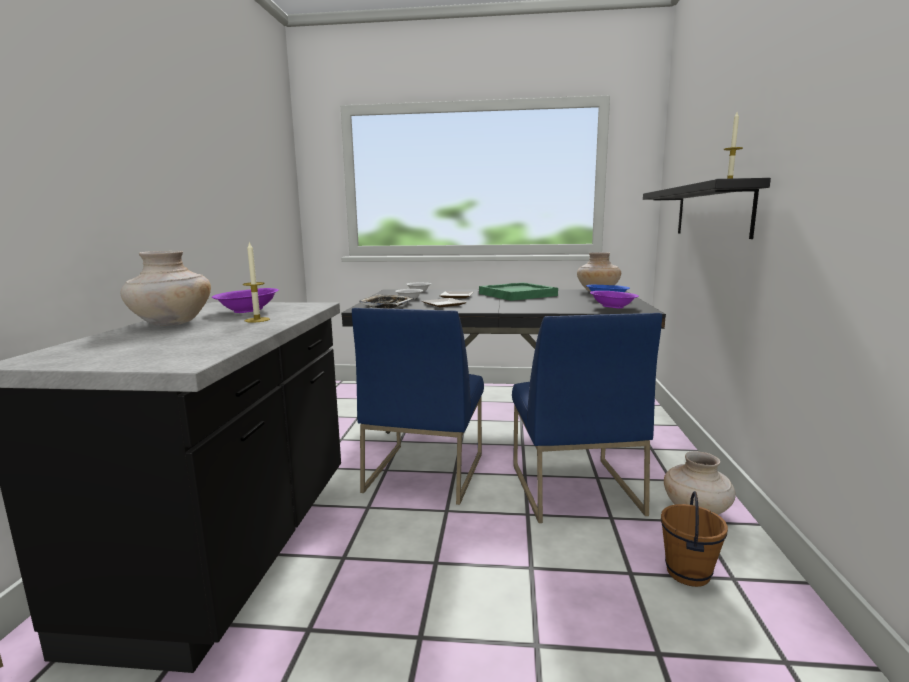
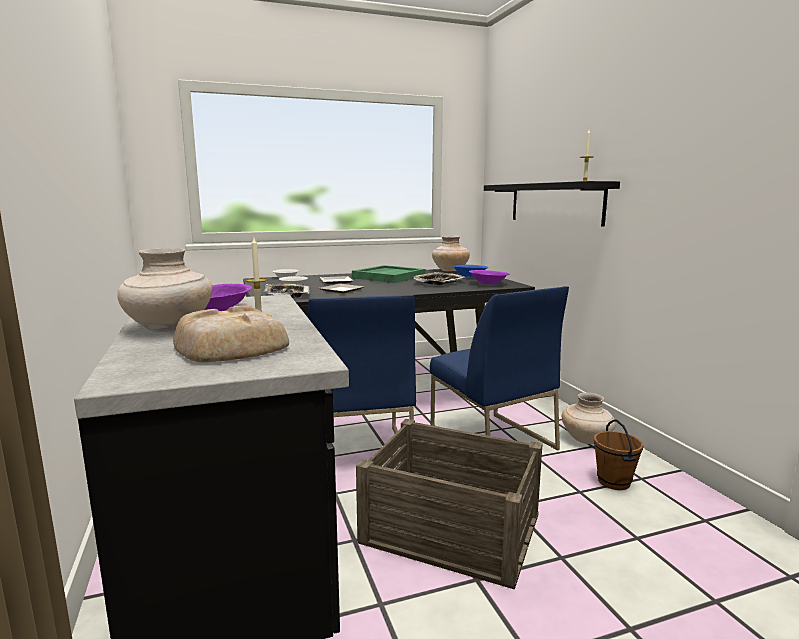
camera: 25 degrees left, 0 degrees up
none -> bread [173,306,289,362]
none -> crate [356,419,543,590]
none -> tray [413,272,466,285]

